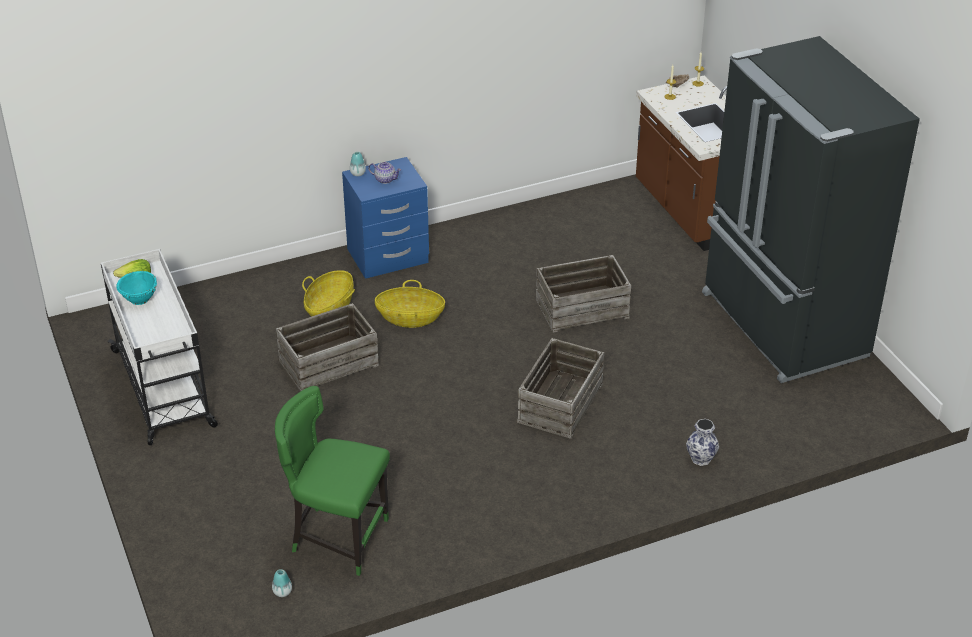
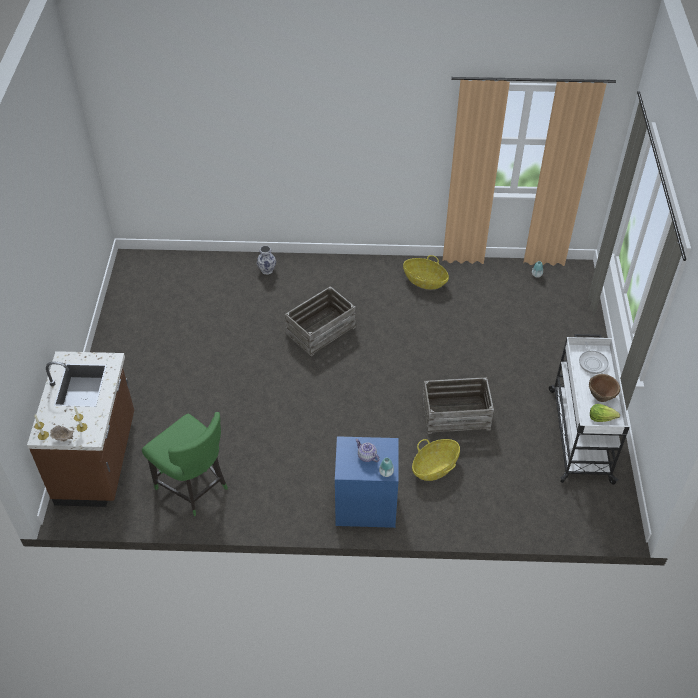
camera: 155 degrees left, 10 degrees up
turquoise bowl [116,271,157,305] -> brown bowl [589,374,620,402]
green chair [275,386,390,576] -> green chair moved to [142,412,228,516]
basket [375,280,445,328] -> basket moved to [403,255,449,290]
crate [536,255,631,333] -> none
black fridge [702,36,920,383] -> none
none -> frying pan [579,342,608,374]

